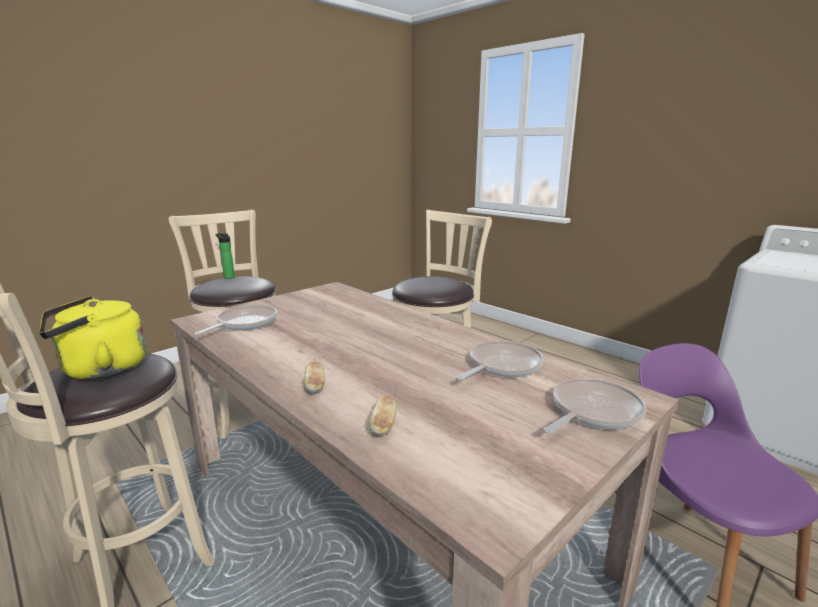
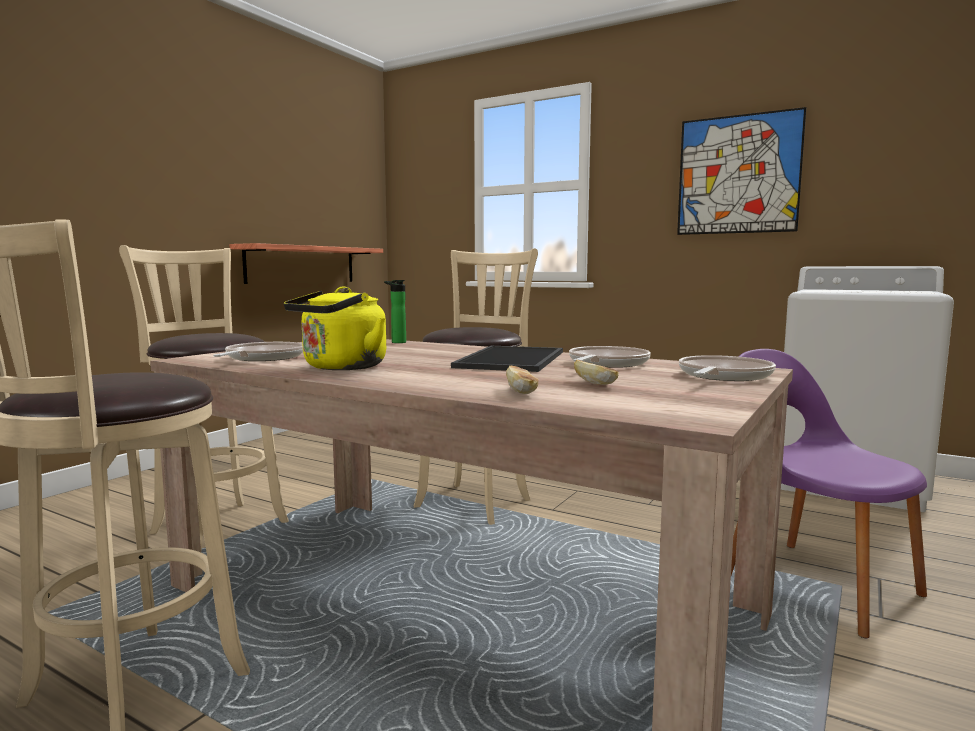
camera: 15 degrees left, 10 degrees down
yellow kettle [39,296,146,380] -> yellow kettle moved to [284,286,386,370]
bottle [215,233,235,279] -> bottle moved to [384,280,406,343]
bread [304,362,325,393] -> bread moved to [574,360,619,385]
none -> shelf [229,243,383,284]
none -> tray [451,346,563,372]
none -> picture [677,107,806,235]

